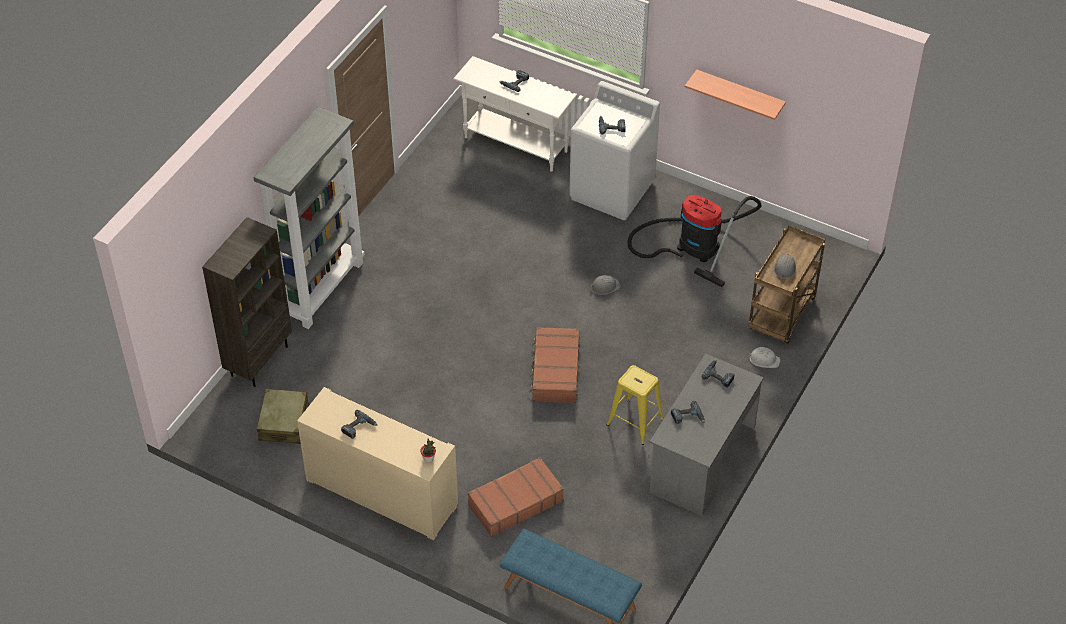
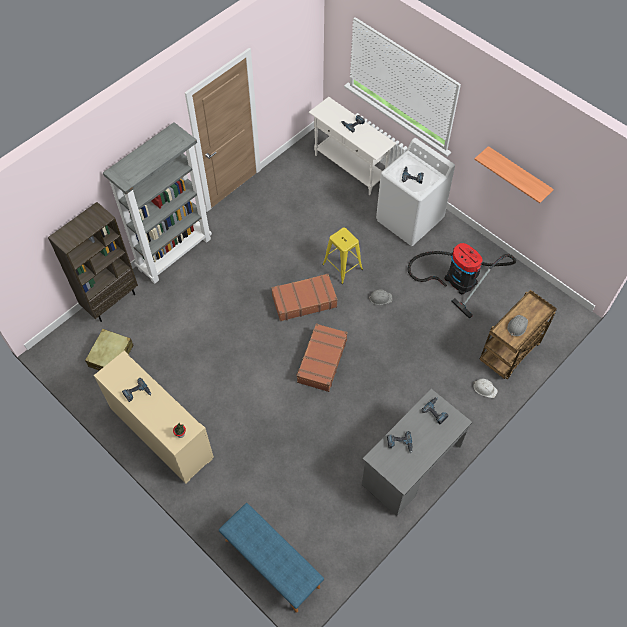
camera: 15 degrees right, 10 degrees up
brown suitcase [468,457,564,537] -> brown suitcase moved to [271,274,338,321]
yellow stool [607,365,664,445] -> yellow stool moved to [322,228,363,284]

